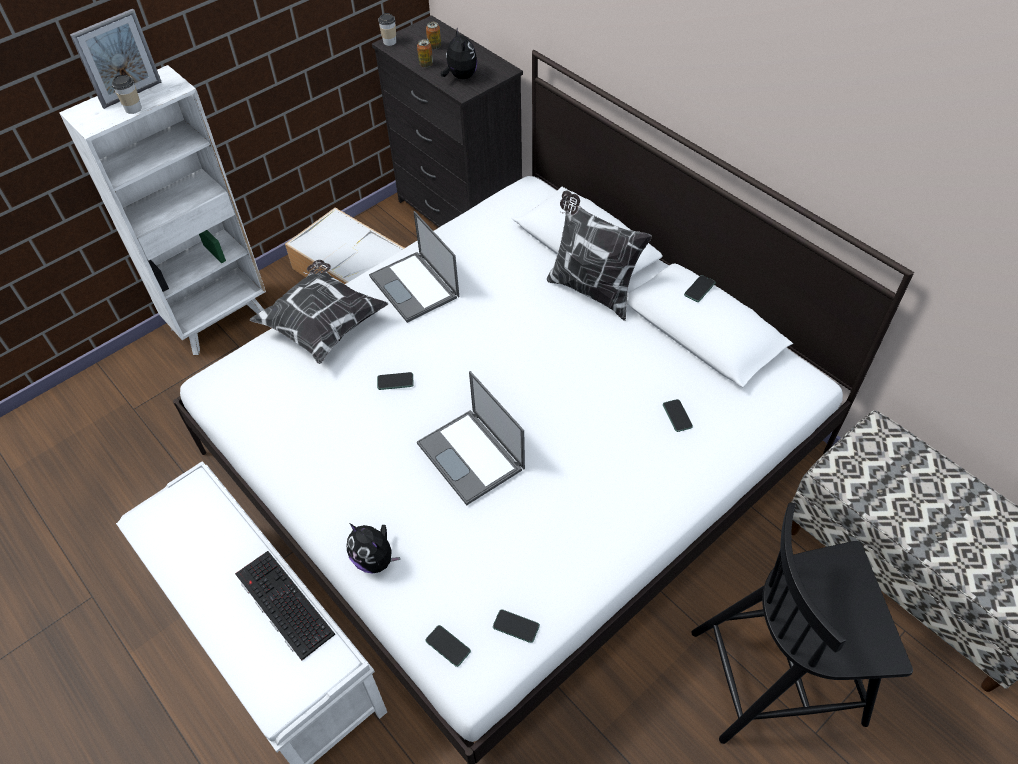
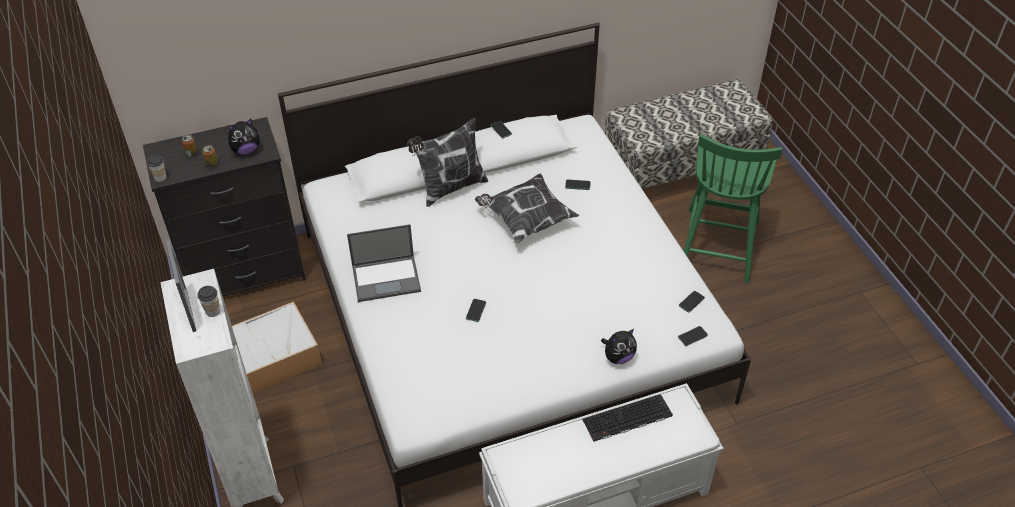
camera: 70 degrees left, 5 degrees down
pillow [250,260,388,364] -> pillow moved to [475,174,579,244]
laptop [417,371,525,505] -> none
plush toy [441,27,477,79] -> plush toy turned 150 degrees clockwise [228,119,259,155]
black chair [691,502,913,744] -> green chair [683,134,782,283]

